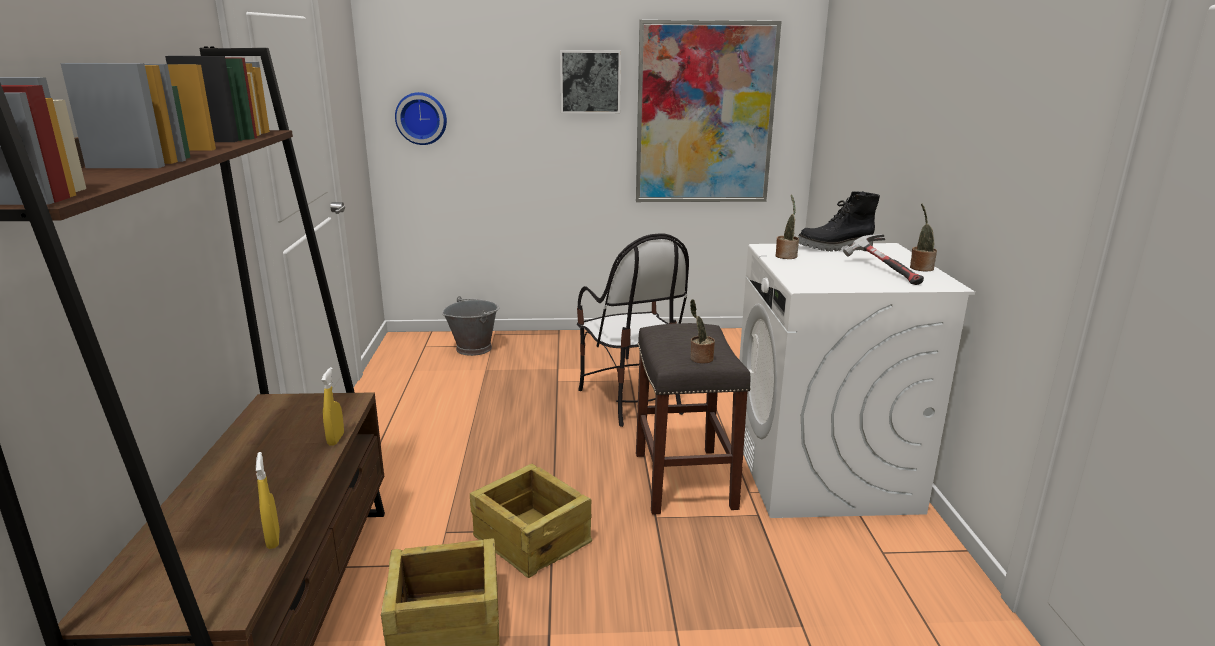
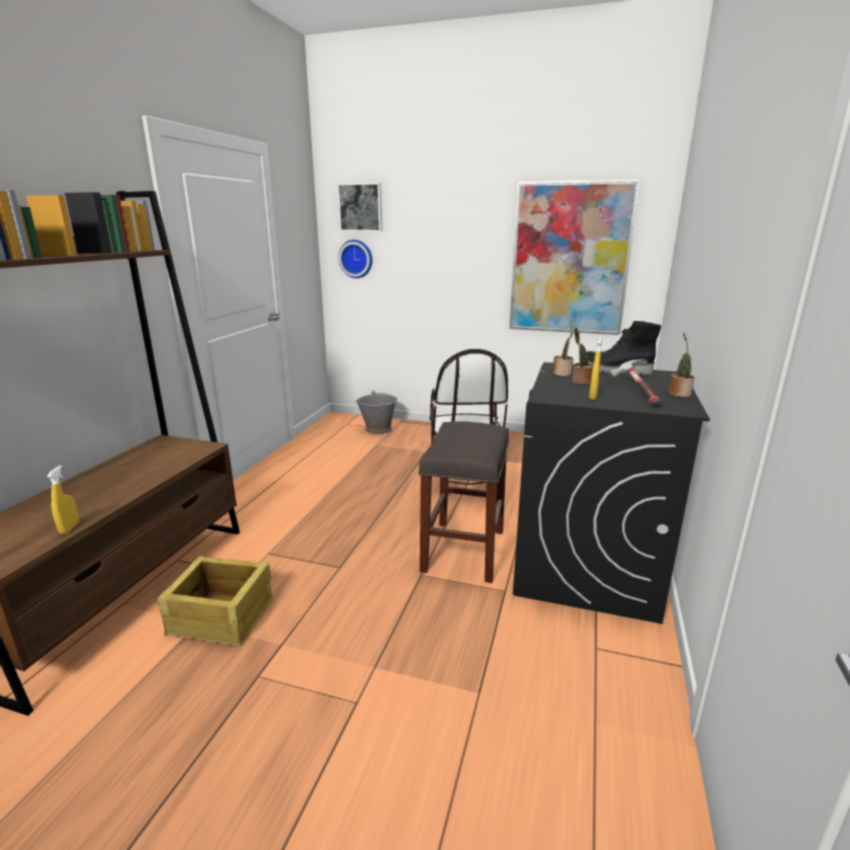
camera: 20 degrees right, 0 degrees up
yellow spray bottle [321,367,344,446] -> yellow spray bottle moved to [589,337,602,400]
crate [470,464,592,578] -> none
picture [560,50,621,114] -> picture moved to [337,183,382,232]
potted plant [690,299,715,364] -> potted plant moved to [572,327,593,385]
white washing machine [739,243,975,518] -> black washing machine [513,362,710,624]

